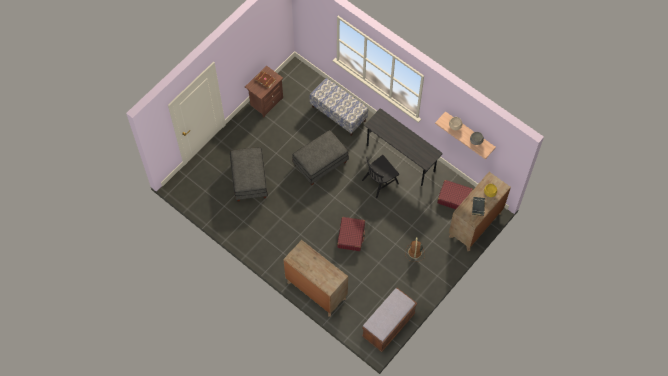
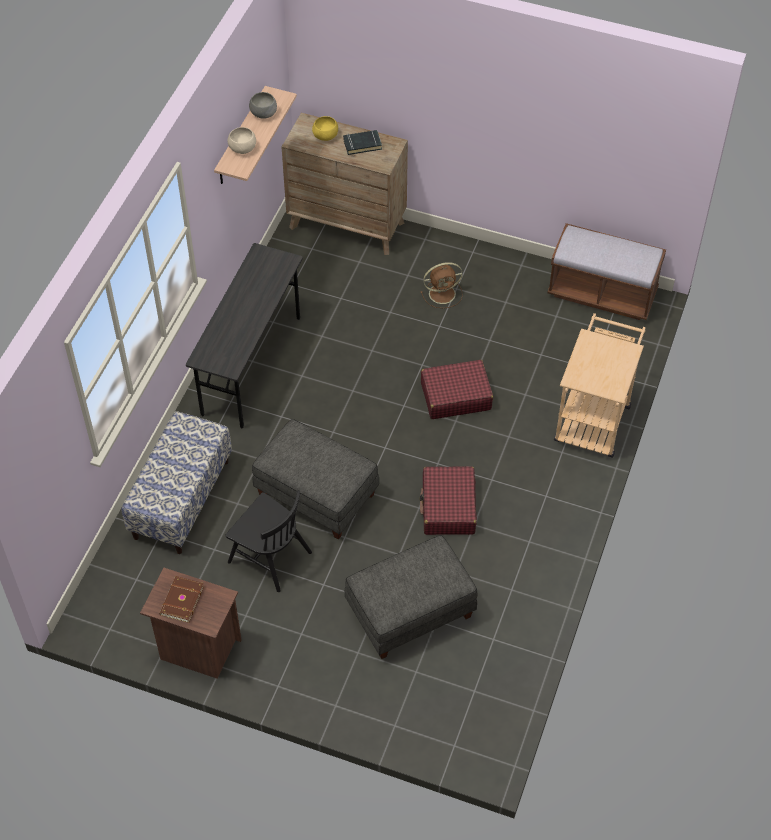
camera: 110 degrees left, 10 degrees down
brown dresser [283,240,348,317] -> beige cart [554,313,646,458]
black chair [362,155,399,198] -> black chair moved to [226,490,312,592]
red suitcase [437,180,473,209] -> red suitcase moved to [420,466,477,535]

